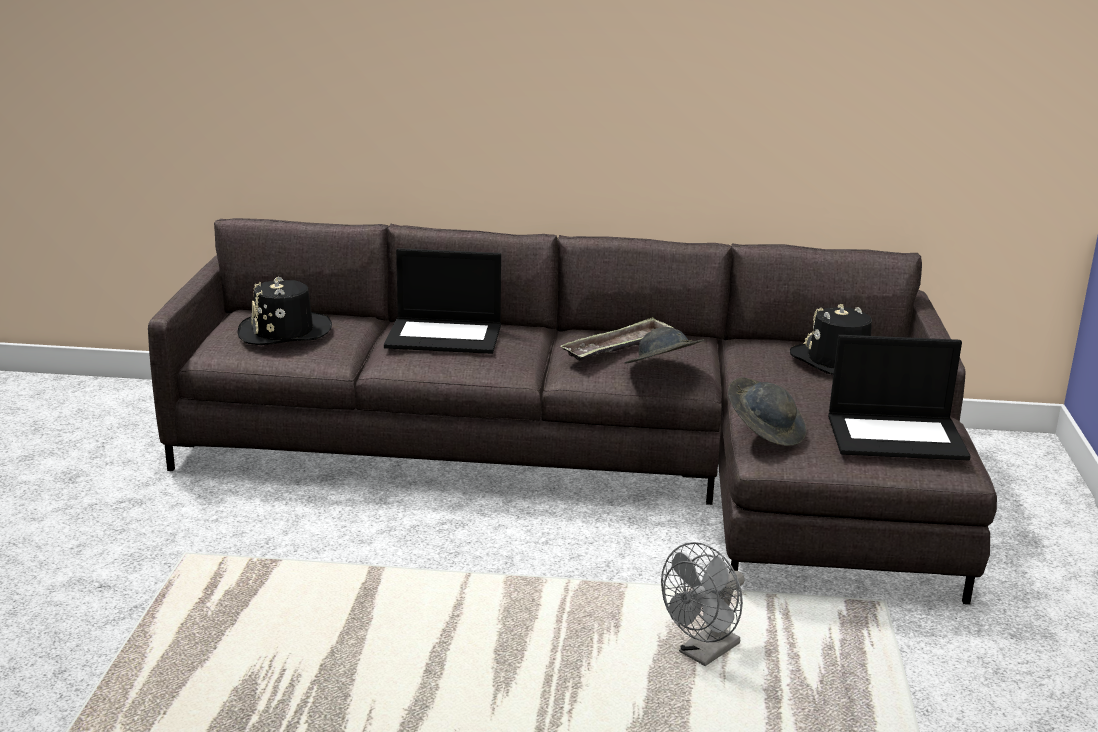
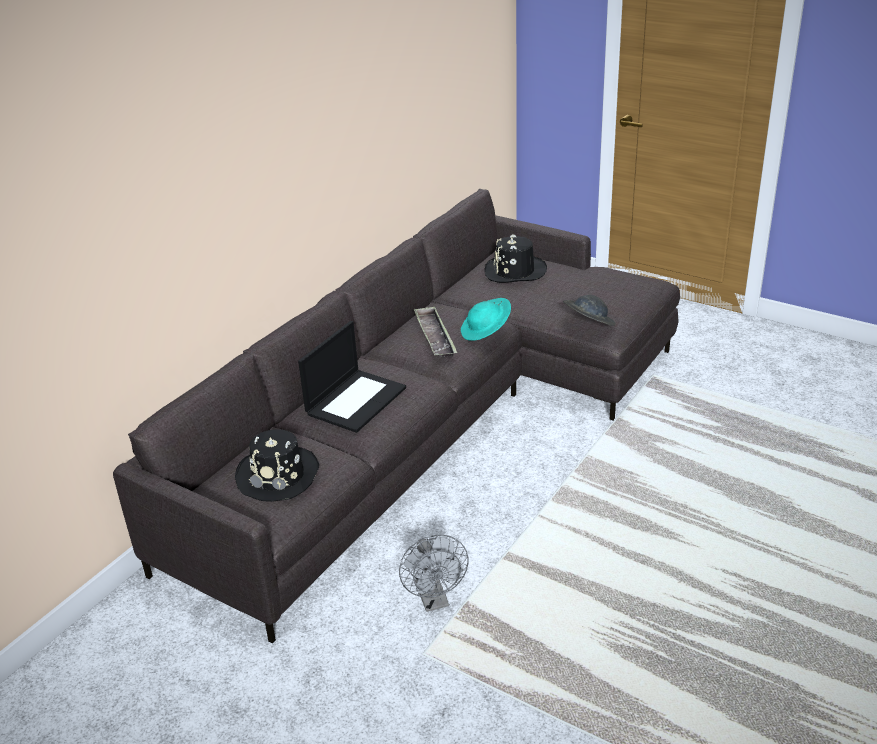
camera: 60 degrees left, 10 degrees up
grey hat [624,327,705,364] -> turquoise hat [461,298,511,341]
grey fan [661,542,744,666] -> grey fan moved to [399,535,469,612]
laptop [828,335,971,460] -> none

